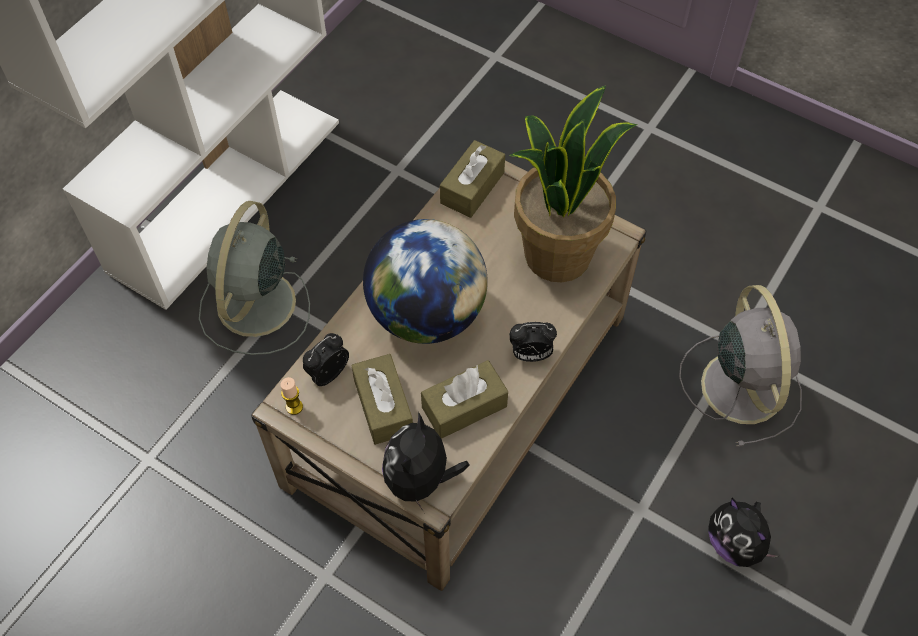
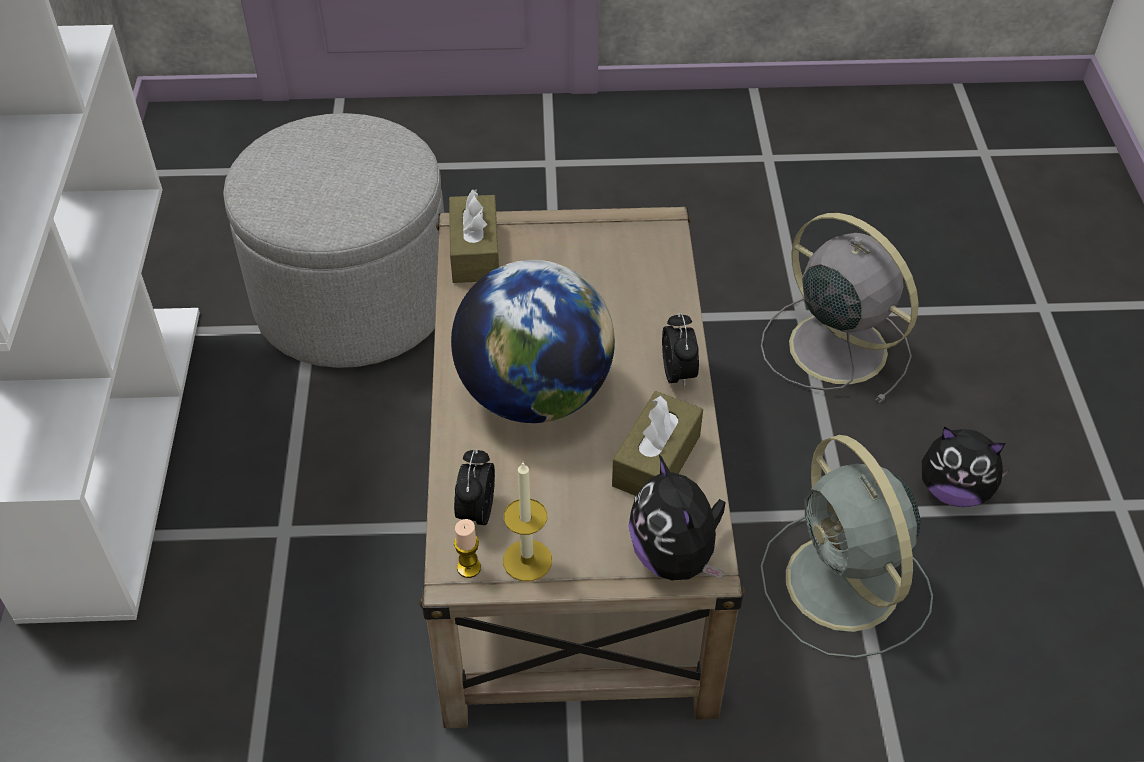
camera: 35 degrees left, 10 degrees down
grey fan [199,201,310,355] -> grey fan moved to [761,435,933,658]
brown tissue box [351,354,413,445] -> none
potted plant [510,86,638,282] -> none
alarm clock [510,322,557,362] -> alarm clock turned 60 degrees counterclockwise [662,313,699,389]
none -> grey ottoman [223,113,444,368]
none -> candle [503,462,552,581]

